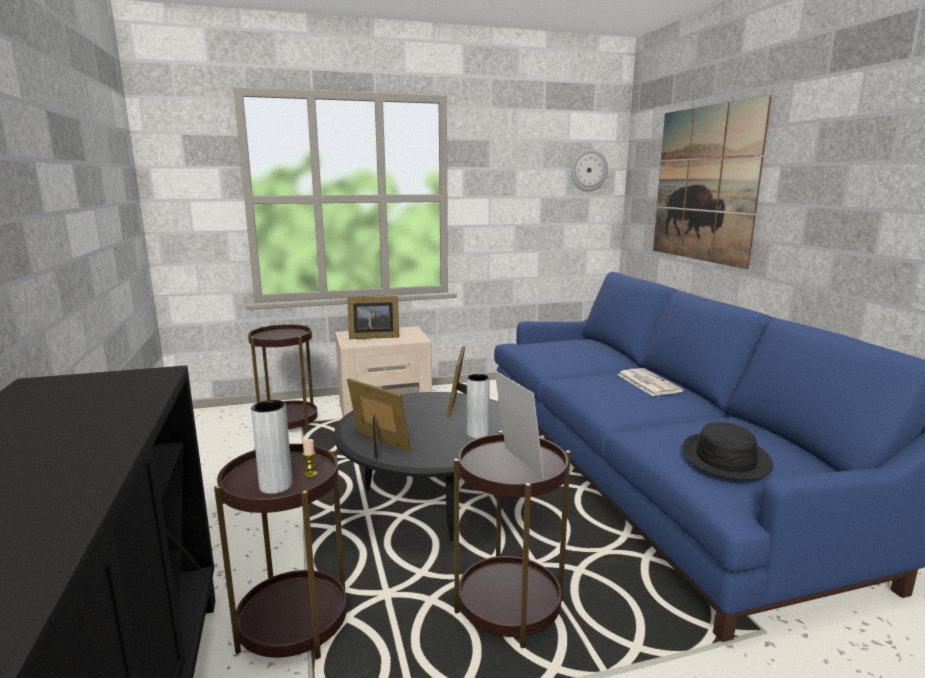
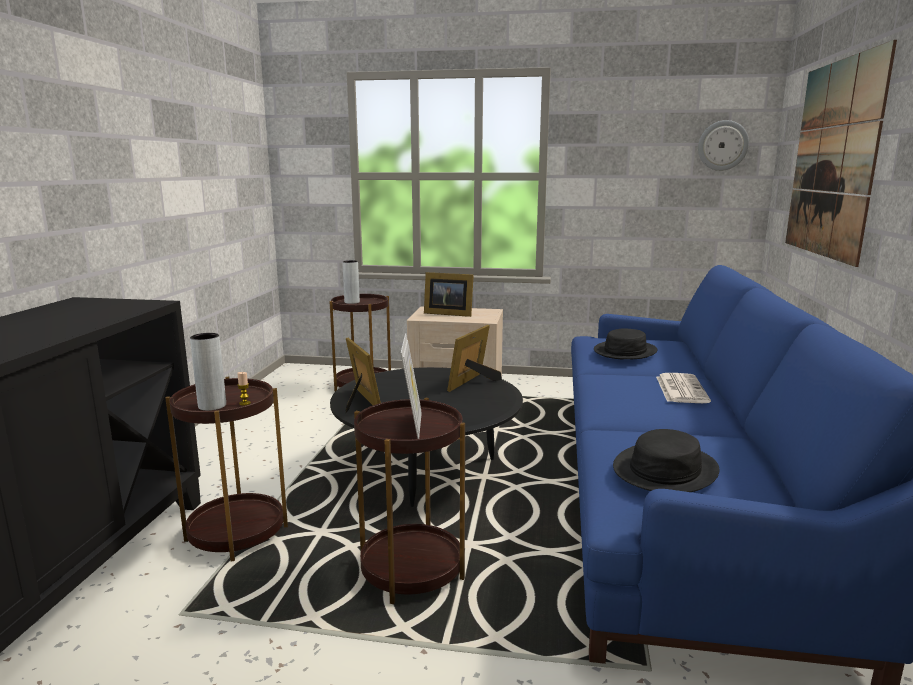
camera: 25 degrees right, 0 degrees up
grey vase [467,374,490,439] -> grey vase moved to [342,260,360,304]
none -> black hat [594,328,657,360]

